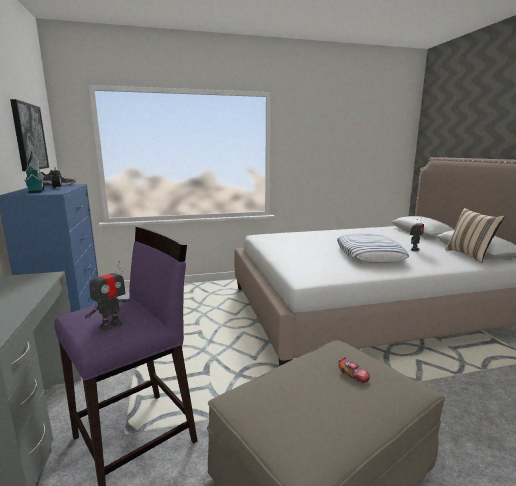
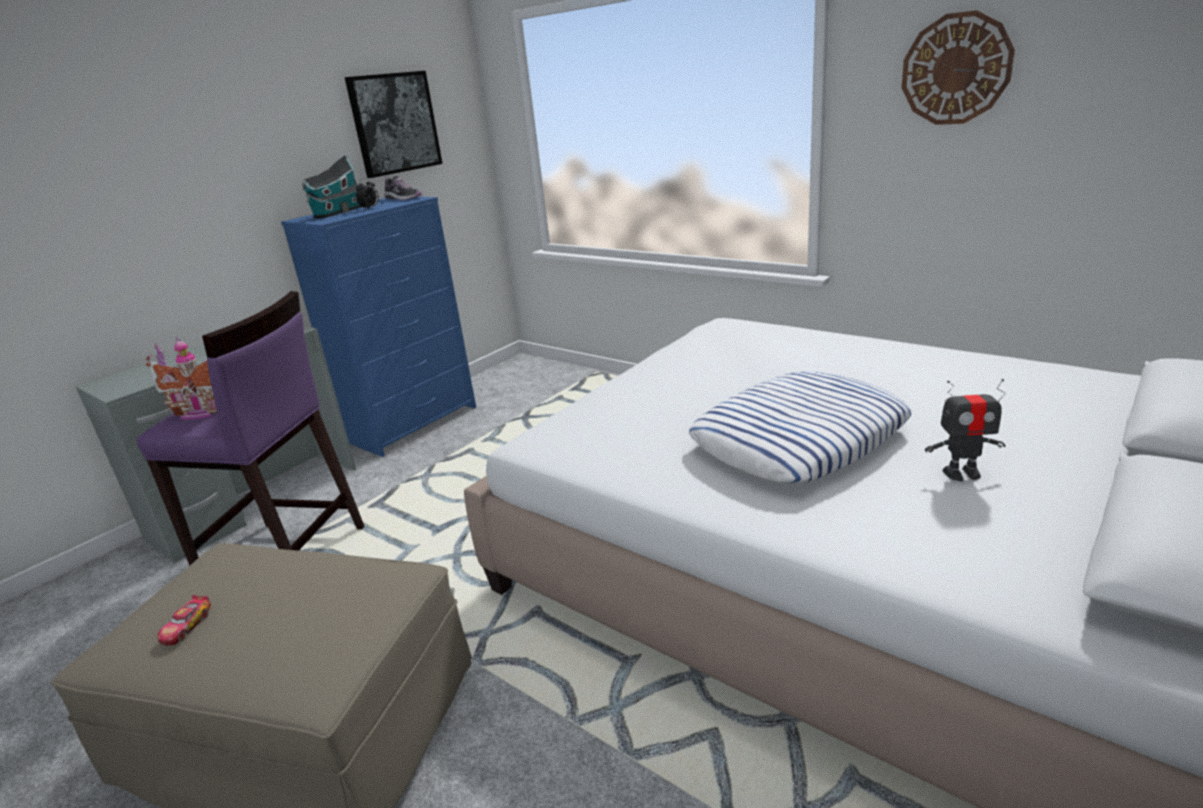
camera: 55 degrees right, 10 degrees up
toy robot [85,261,131,331] -> toy house [146,337,217,420]
toy car [338,357,370,383] -> toy car moved to [158,595,211,645]
beige pillow [445,208,504,263] -> none
none -> wall clock [902,10,1015,125]

